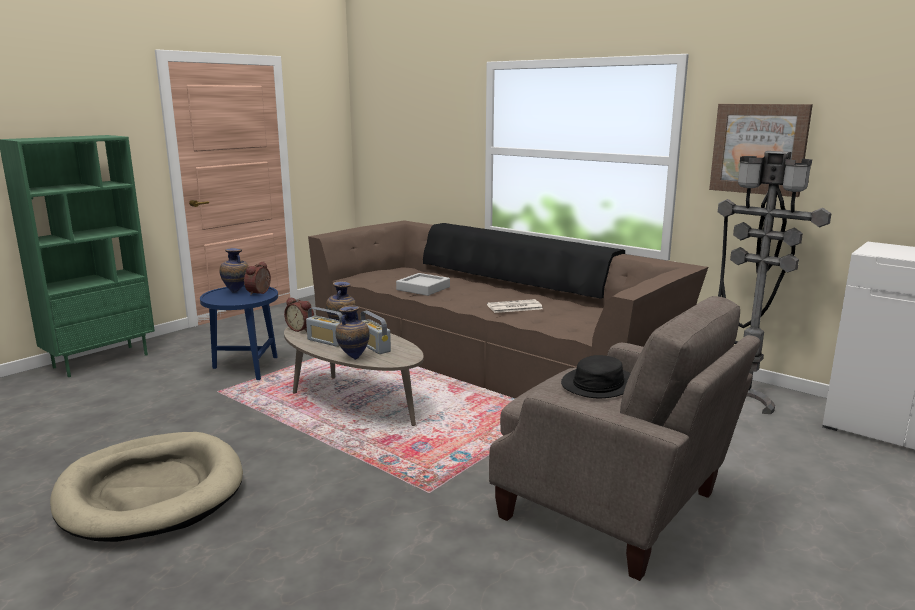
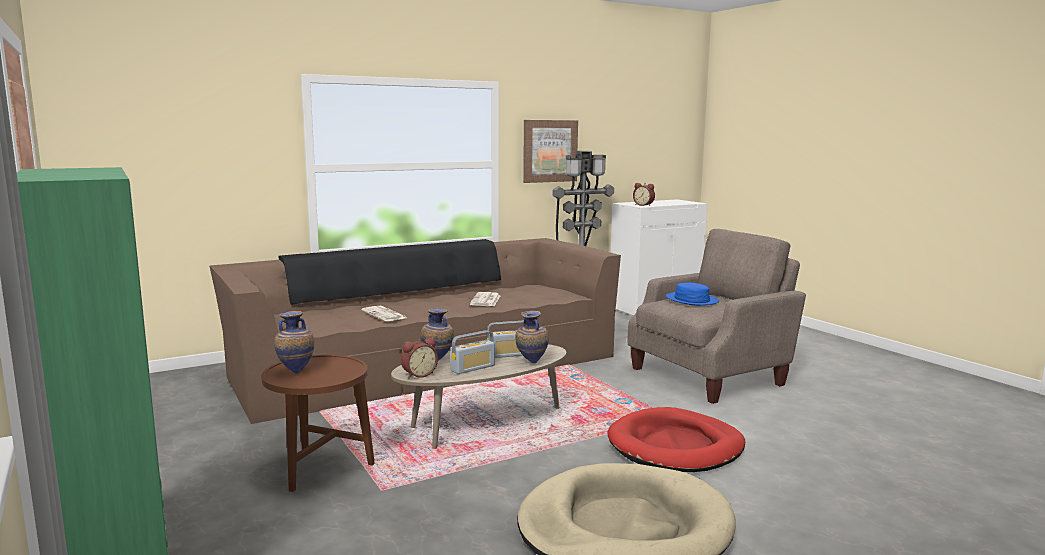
camera: 70 degrees left, 5 degrees down
blue side table [200,285,278,380] -> brown side table [261,355,375,492]
alarm clock [244,261,271,295] -> alarm clock moved to [633,183,655,206]
grey tray [396,273,450,296] -> newspaper [361,306,407,321]
black hat [561,355,631,398] -> blue hat [666,283,719,306]
none -> red dog bed [607,407,745,472]

